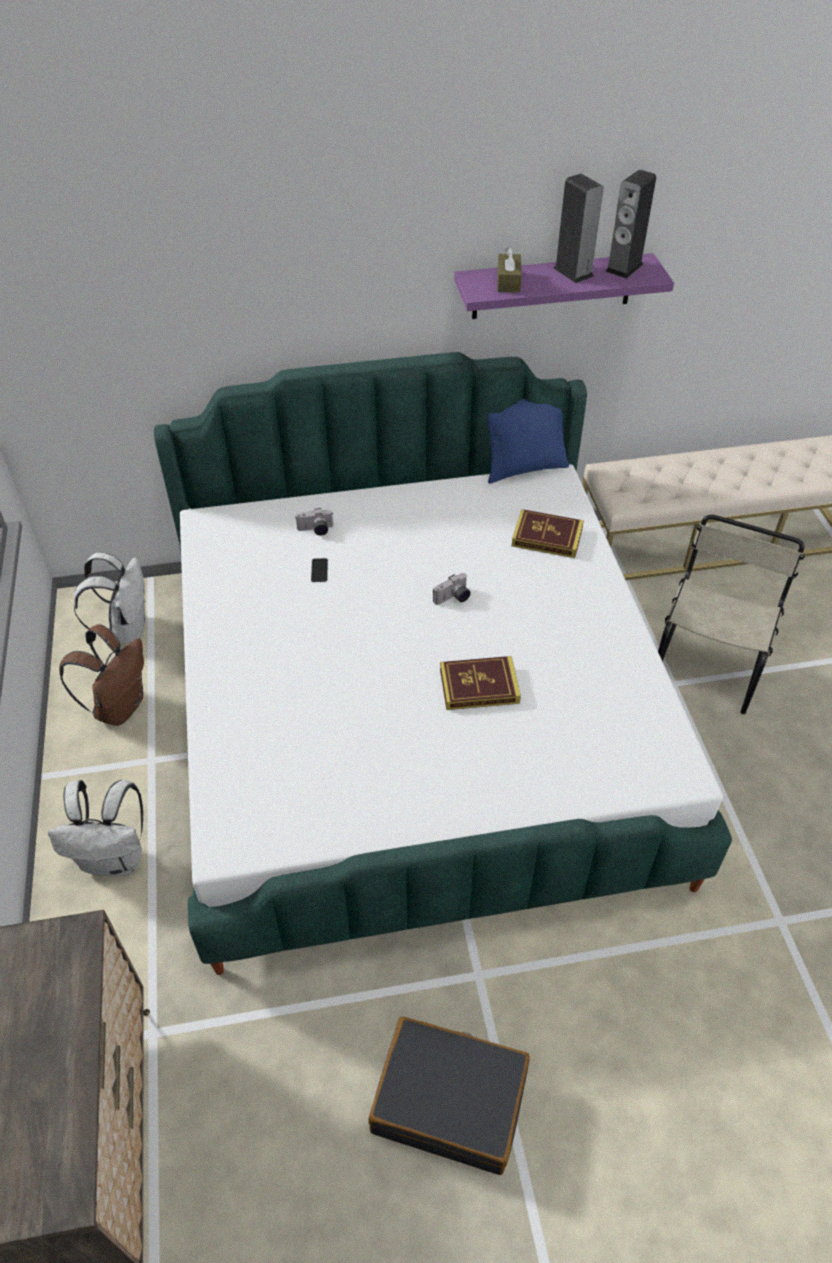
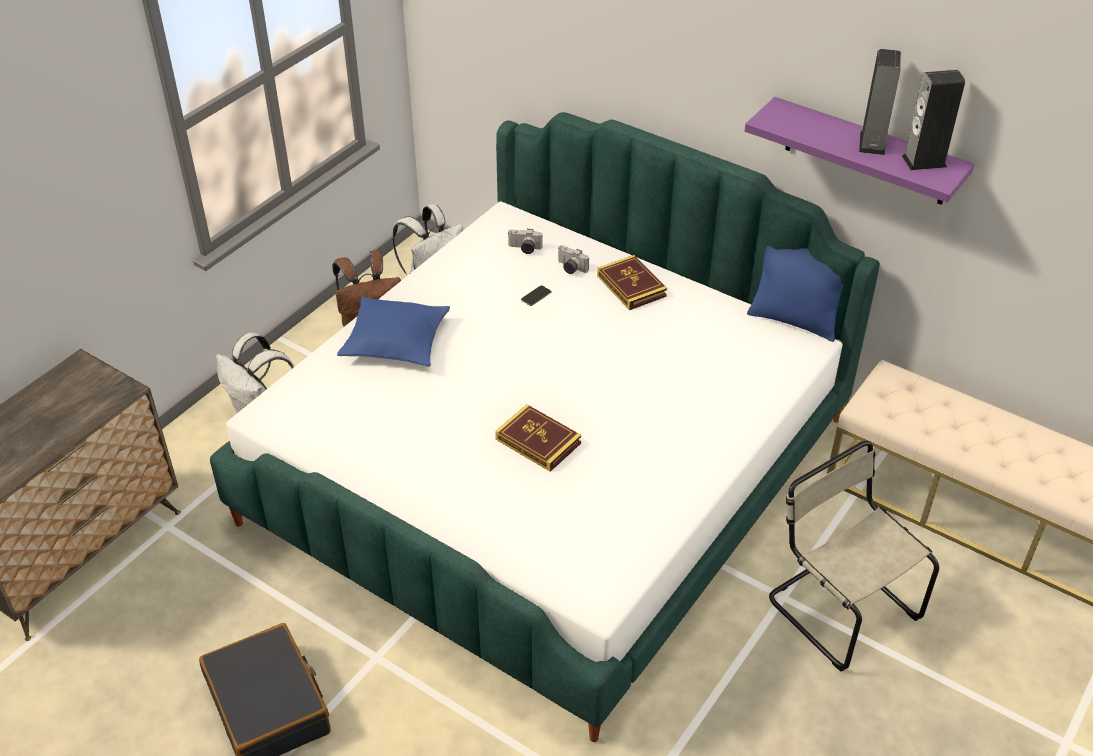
camera: 45 degrees right, 5 degrees down
camera [433,573,471,605] -> camera moved to [508,229,542,254]
brown tissue box [497,247,522,292] -> none
book [512,509,584,558] -> book moved to [597,255,667,310]
beige chair [658,515,805,714] -> beige chair turned 105 degrees counterclockwise [769,441,939,671]
none -> blue pillow [337,297,450,367]

